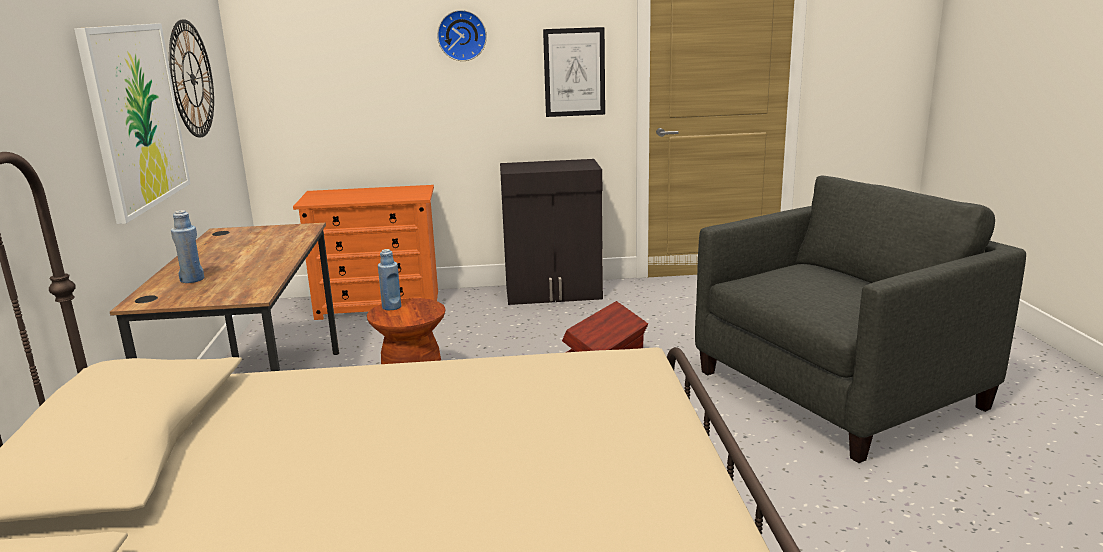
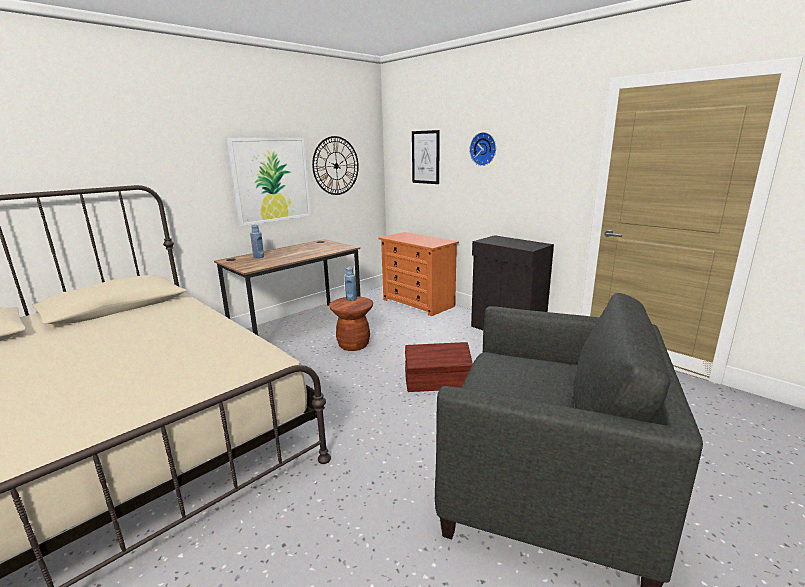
camera: 50 degrees right, 0 degrees up
picture [543,27,605,117] -> picture moved to [412,130,440,184]

